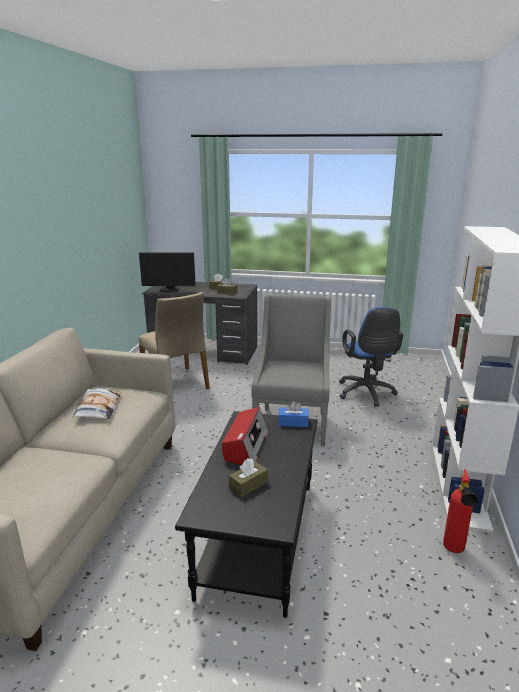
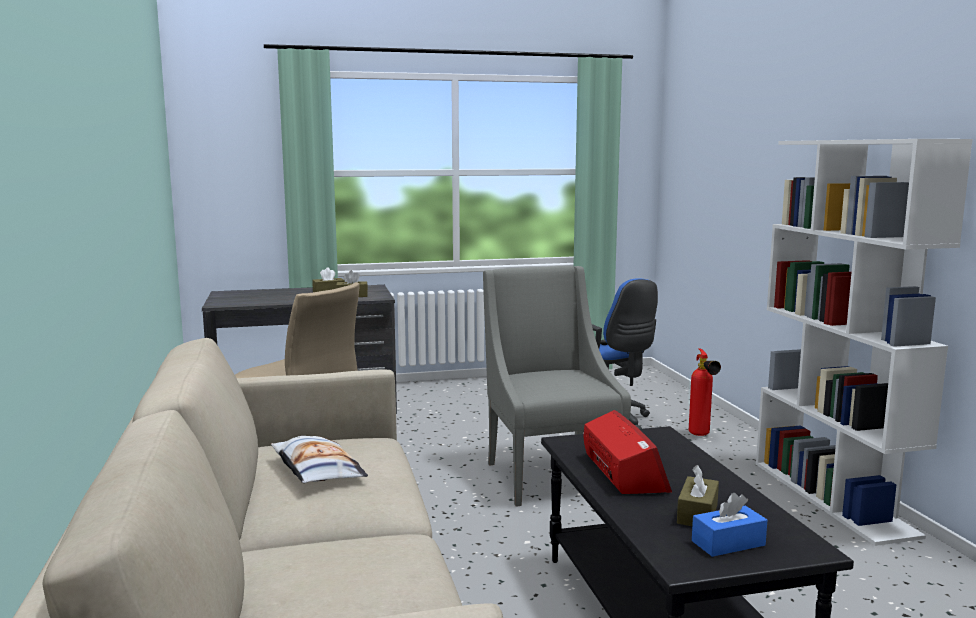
camera: 25 degrees left, 10 degrees down
monitor [139,252,196,293] -> none
blue tissue box [278,401,309,427] -> blue tissue box moved to [692,493,767,557]
fire extinguisher [443,469,478,553] -> fire extinguisher moved to [689,348,721,436]

